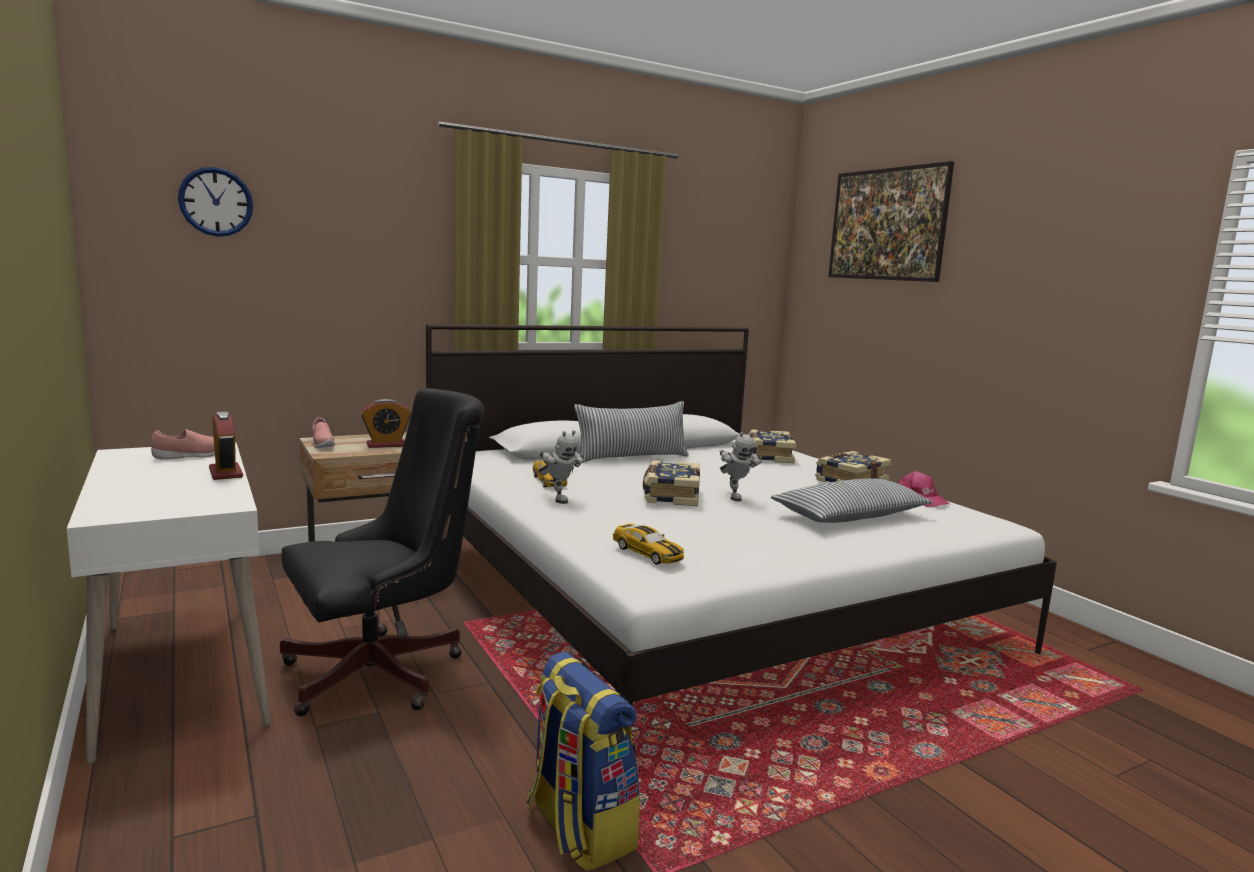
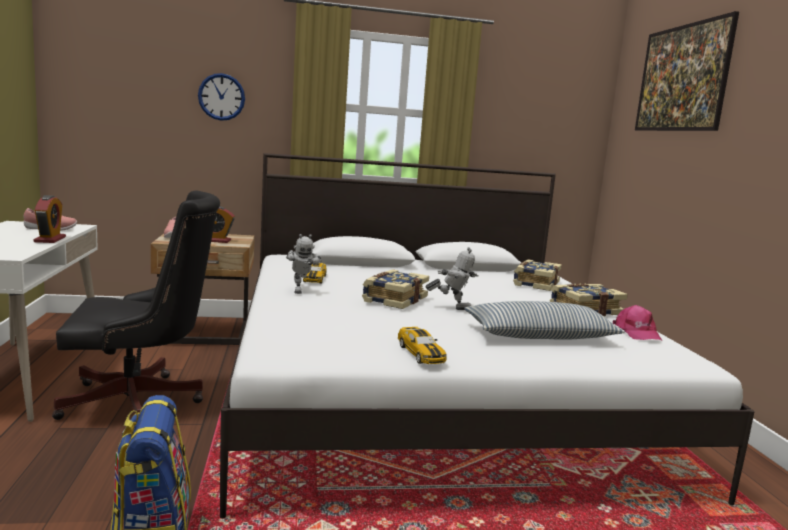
camera: 20 degrees right, 0 degrees up
wall clock [178,167,253,237] -> wall clock moved to [198,73,245,121]
pillow [574,401,689,463] -> none
toy car [613,523,684,565] -> toy car moved to [398,327,447,364]
toy robot [719,432,762,501] -> toy robot turned 90 degrees counterclockwise [425,247,478,310]

